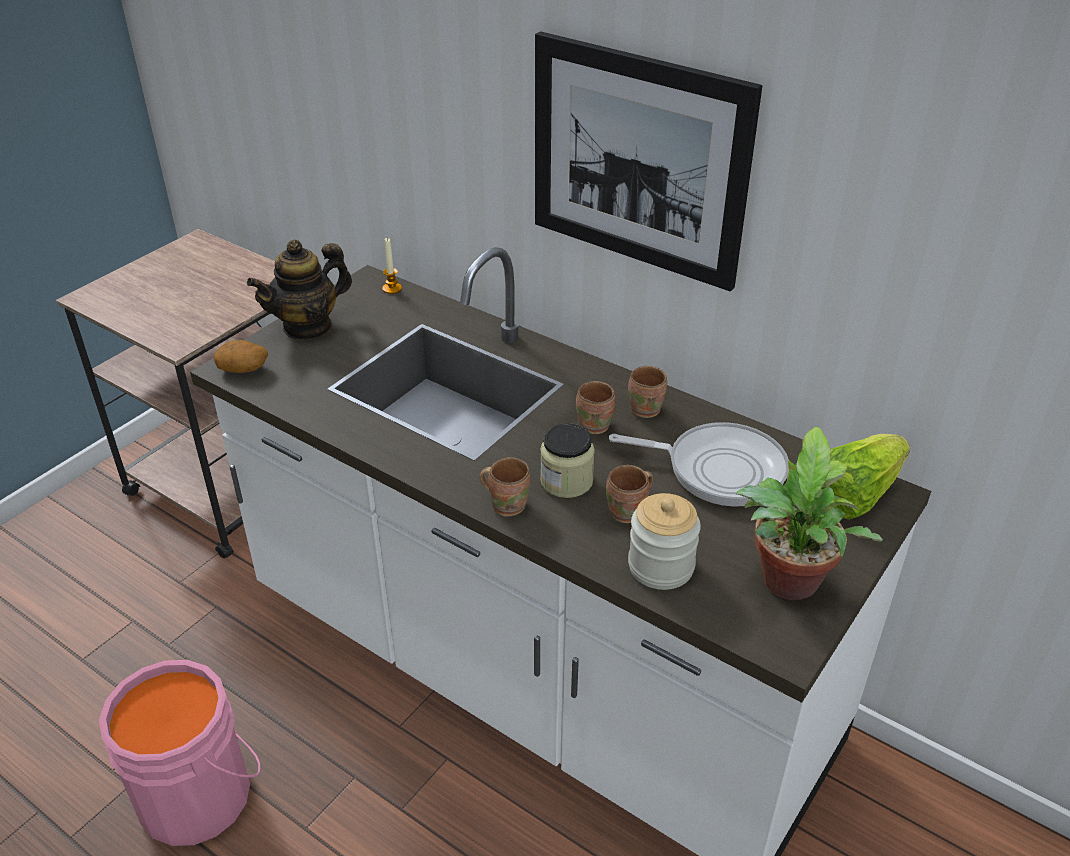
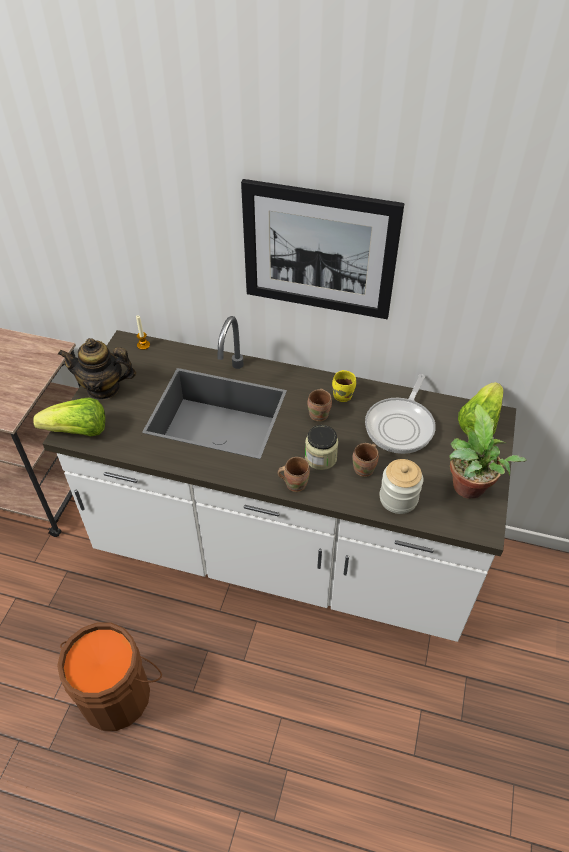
camera: 20 degrees left, 10 degrees up
pink bucket [99,660,261,846] -> brown bucket [57,623,162,731]
potato [214,340,268,373] -> lettuce [33,397,105,436]
teapot [247,240,352,341] -> teapot turned 60 degrees clockwise [58,338,136,400]
frying pan [609,422,789,507] -> frying pan turned 120 degrees clockwise [365,374,436,454]
brown mug [628,366,667,418] -> yellow mug [332,370,356,402]

